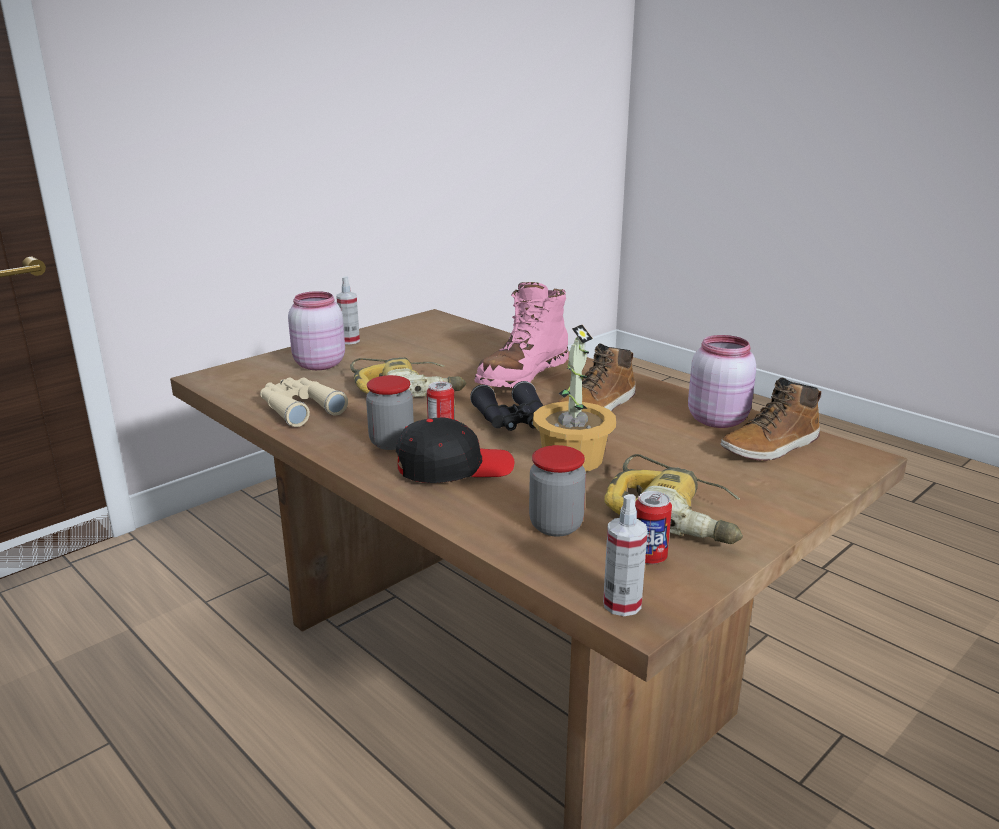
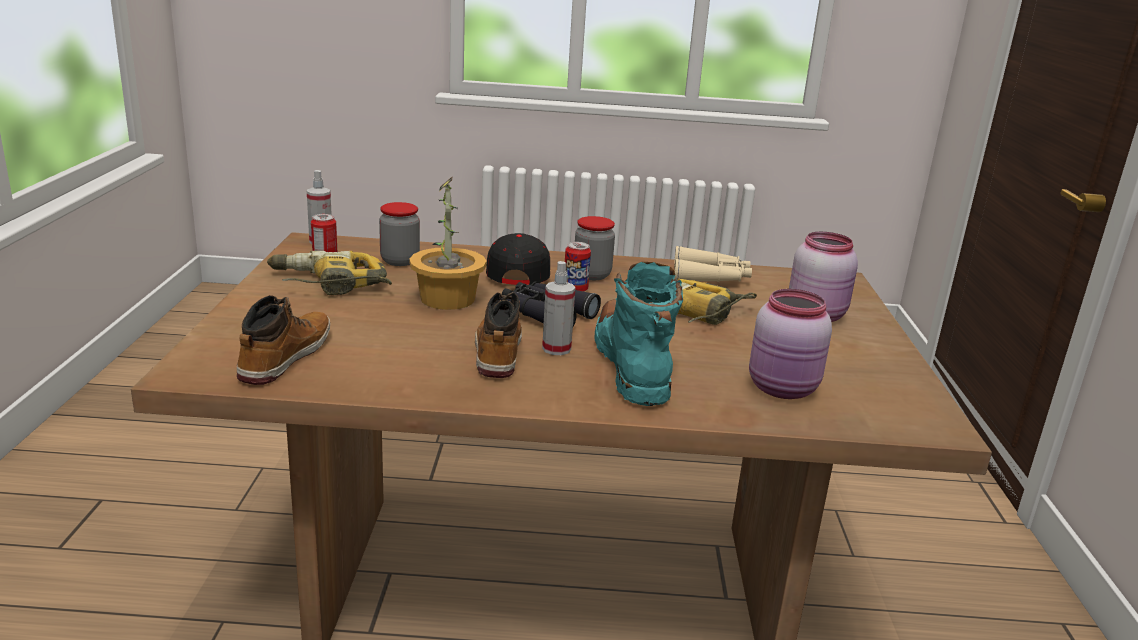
camera: 135 degrees right, 0 degrees up
spray bottle [336,276,360,344] -> spray bottle moved to [542,261,575,355]
black cap [396,417,514,483] -> black cap turned 150 degrees clockwise [486,233,550,285]
pink boot [474,282,569,388] -> turquoise boot [594,262,683,406]
pink jar [688,335,756,428] -> pink jar moved to [749,289,832,399]

